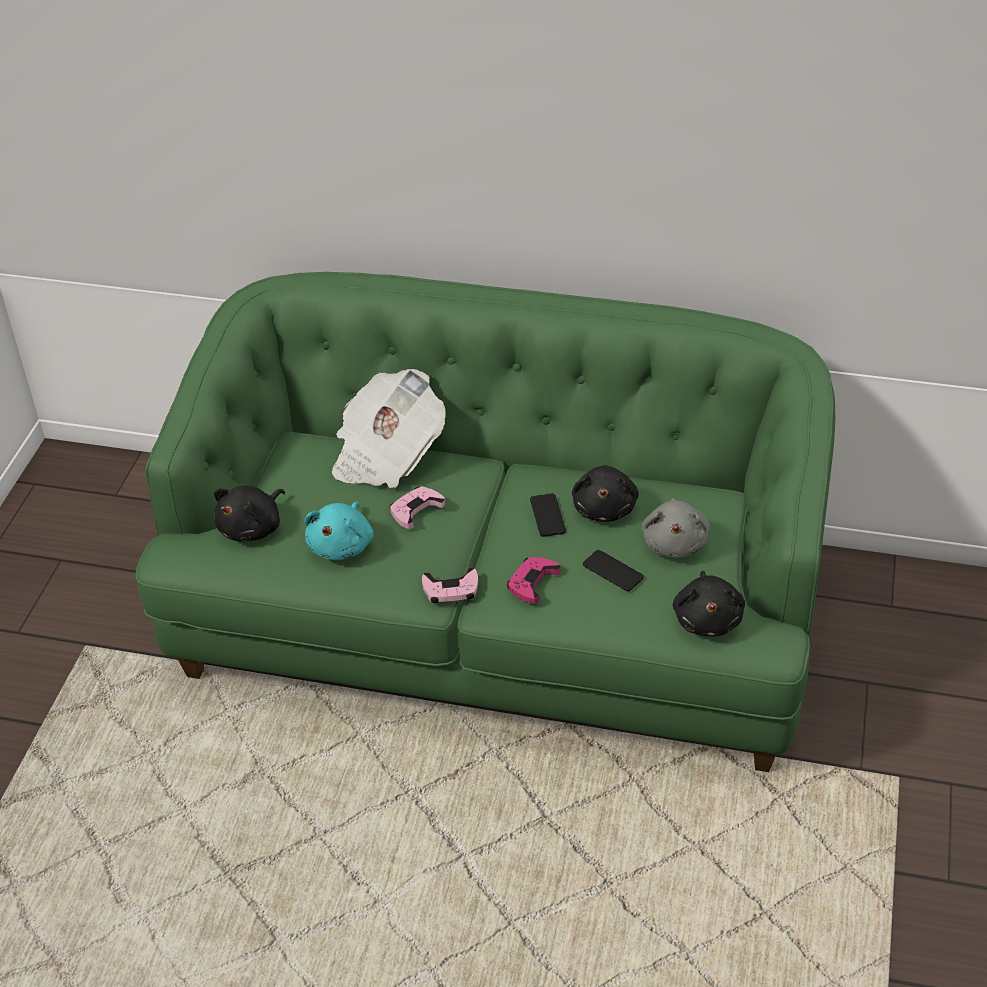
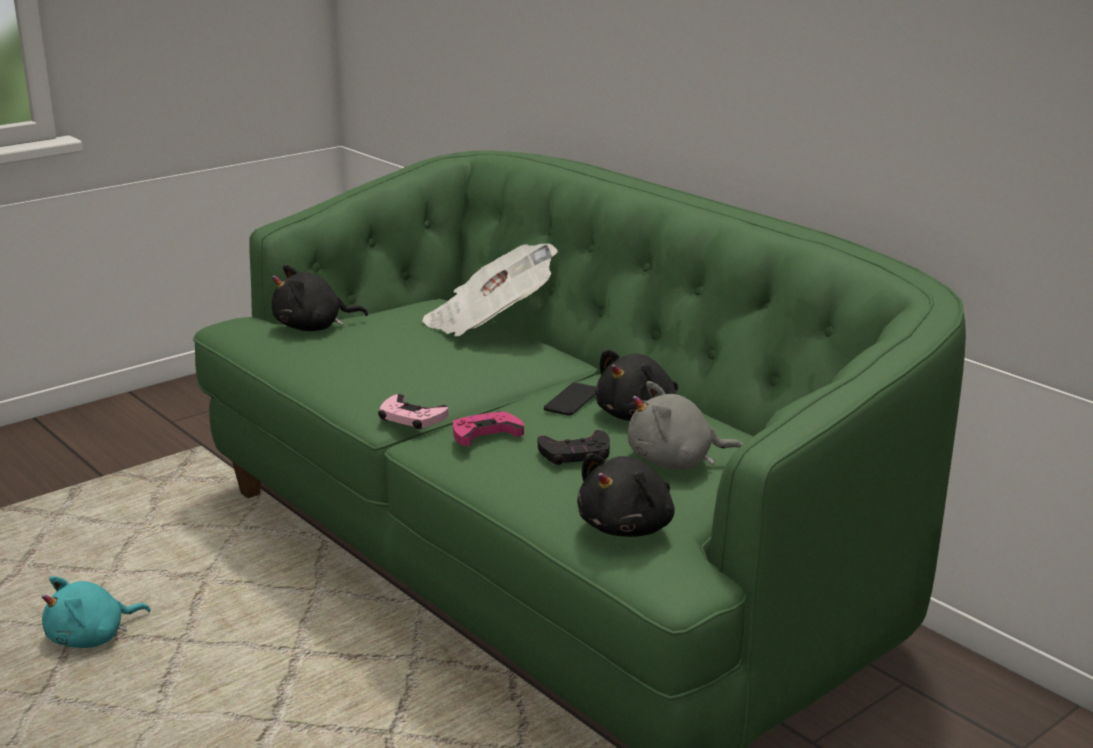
camera: 35 degrees right, 20 degrees down
turquoise plush toy [304,502,374,560] -> turquoise plush toy moved to [42,576,151,648]
pink game controller [389,486,445,529] -> none
phone [583,550,644,591] -> black game controller [538,430,610,465]
grey plush toy [641,498,710,558] -> grey plush toy turned 45 degrees clockwise [628,381,743,470]

